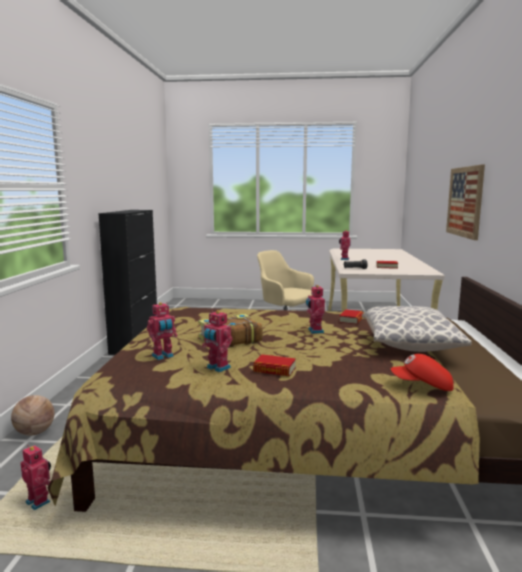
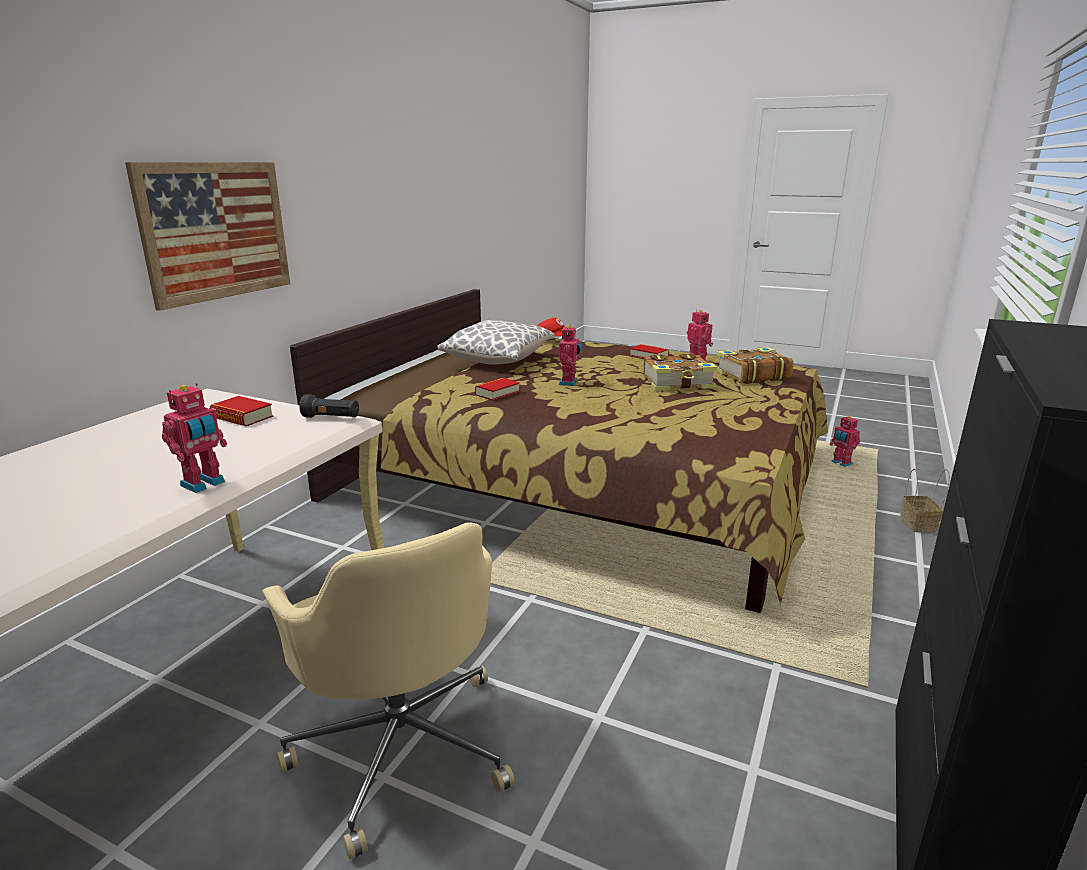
camera: 160 degrees left, 10 degrees up
basketball [11,395,55,436] -> basket [900,469,950,533]
toy robot [147,302,177,360] -> book [717,347,794,384]

